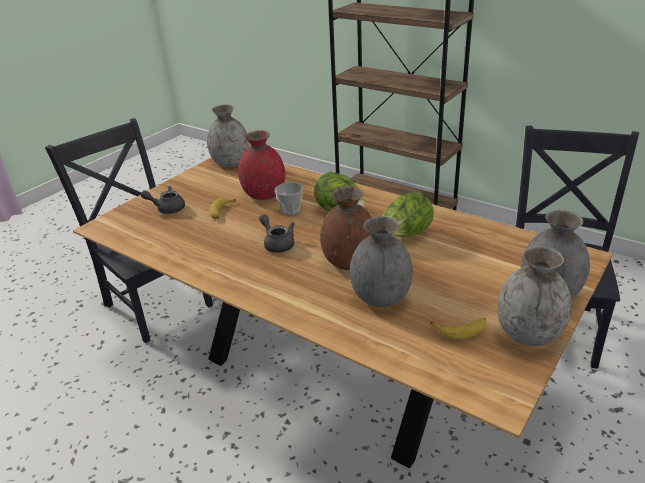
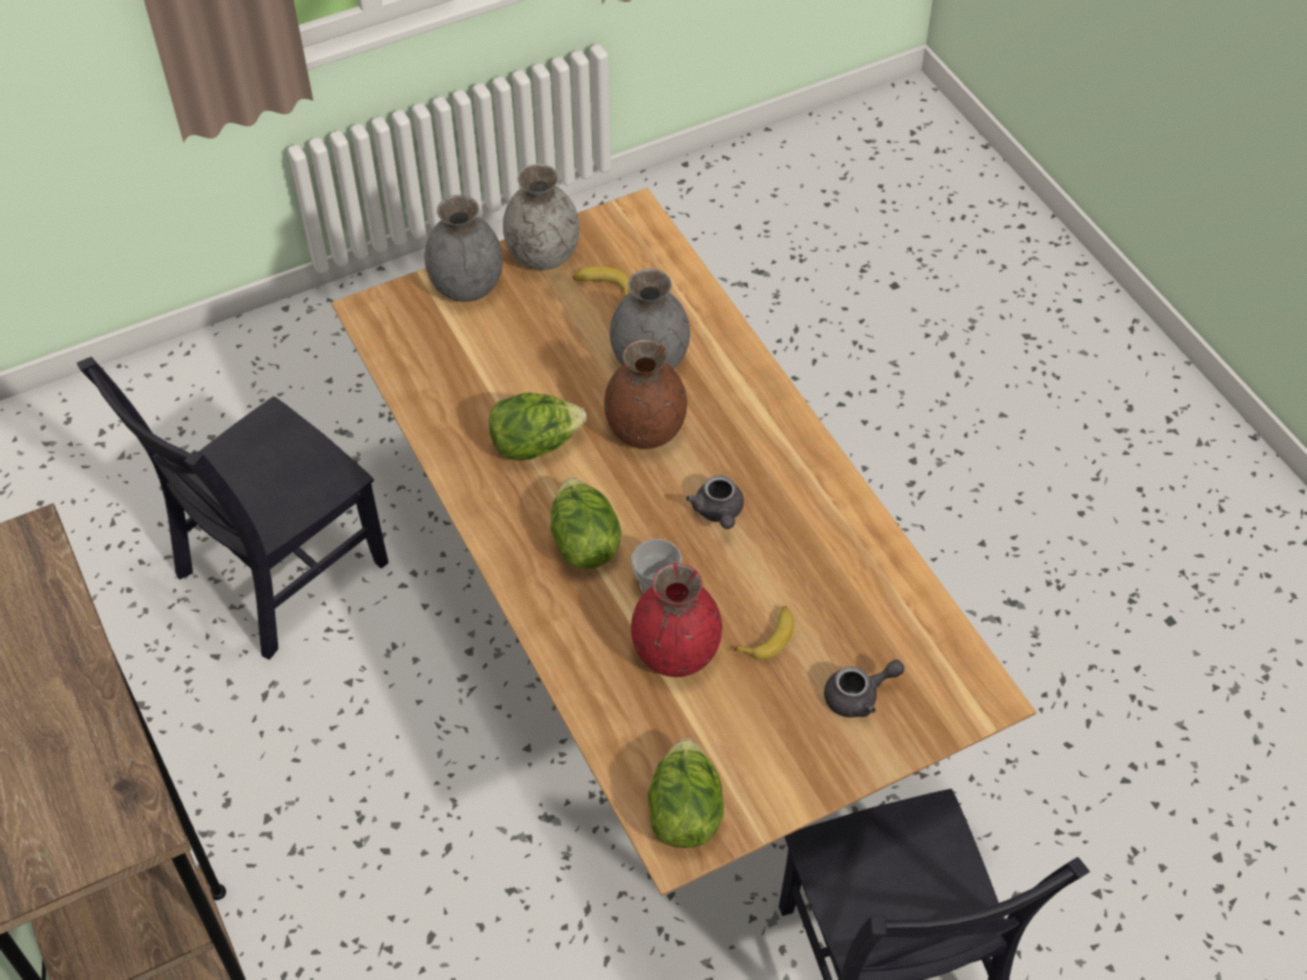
camera: 155 degrees left, 20 degrees up
grey teapot [141,186,185,214] -> grey teapot turned 45 degrees counterclockwise [824,660,904,718]
grey vase [207,104,249,167] -> lettuce [648,738,724,848]

